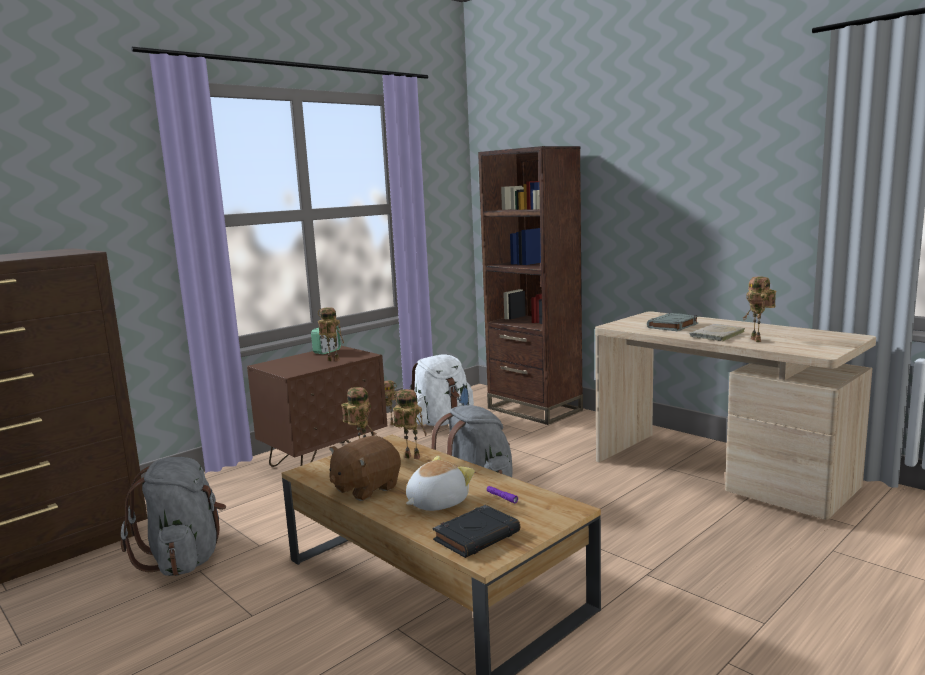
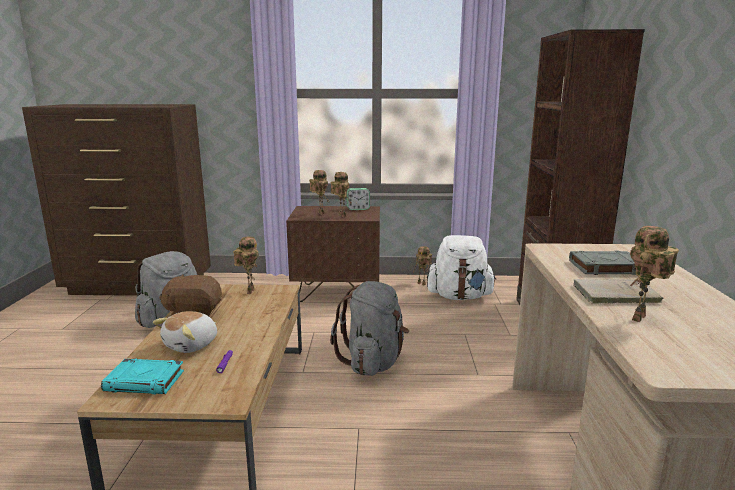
camera: 45 degrees right, 5 degrees up
toy robot [393,389,427,459] -> toy robot moved to [309,170,330,215]
plush toy [406,456,475,511] -> plush toy turned 120 degrees clockwise [153,311,217,353]
black book [433,505,520,558] -> turquoise book [101,358,184,394]

